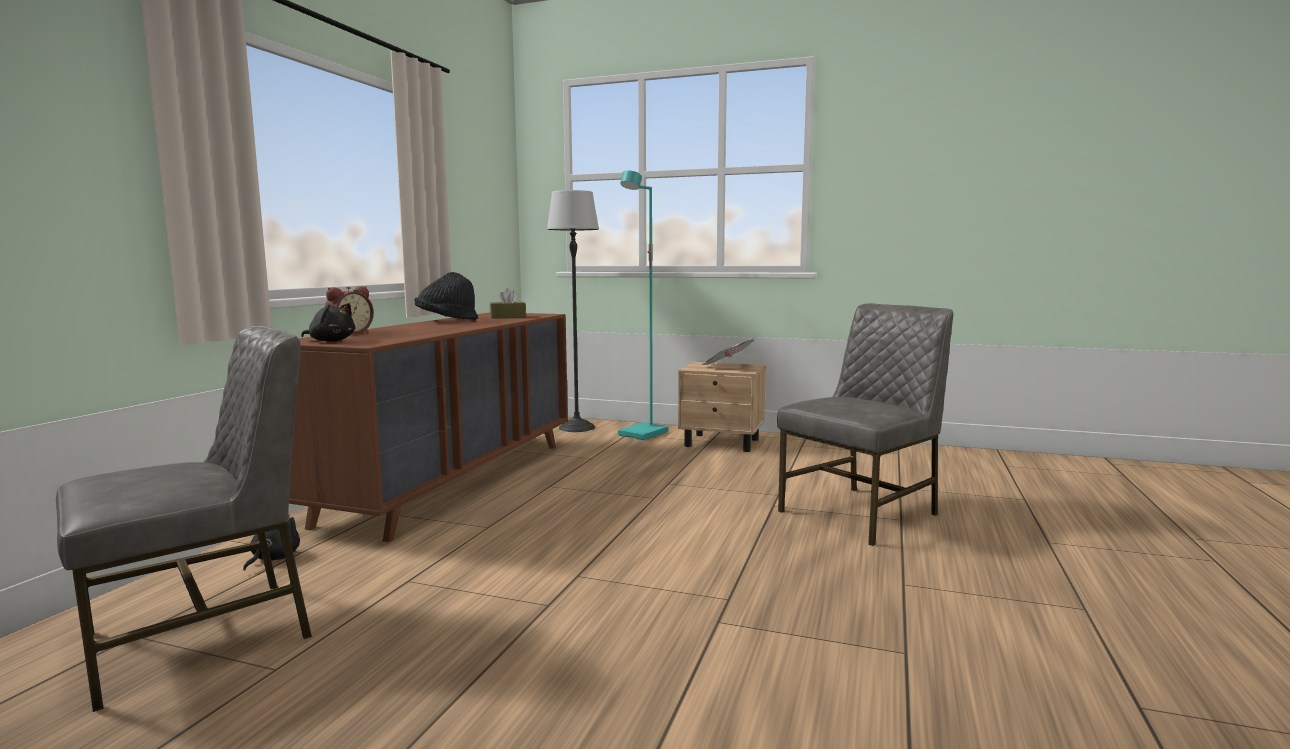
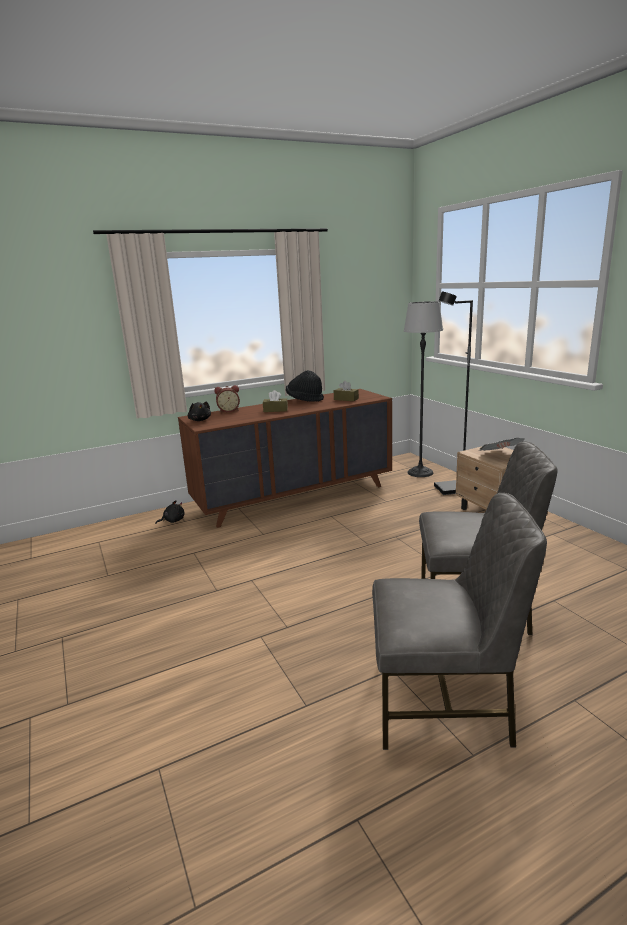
camera: 45 degrees right, 10 degrees up
grey chair [56,326,312,712] -> grey chair moved to [372,493,547,750]
turquoise floor lamp [618,170,668,440] -> black floor lamp [434,292,473,495]
none -> brown tissue box [263,390,288,412]

